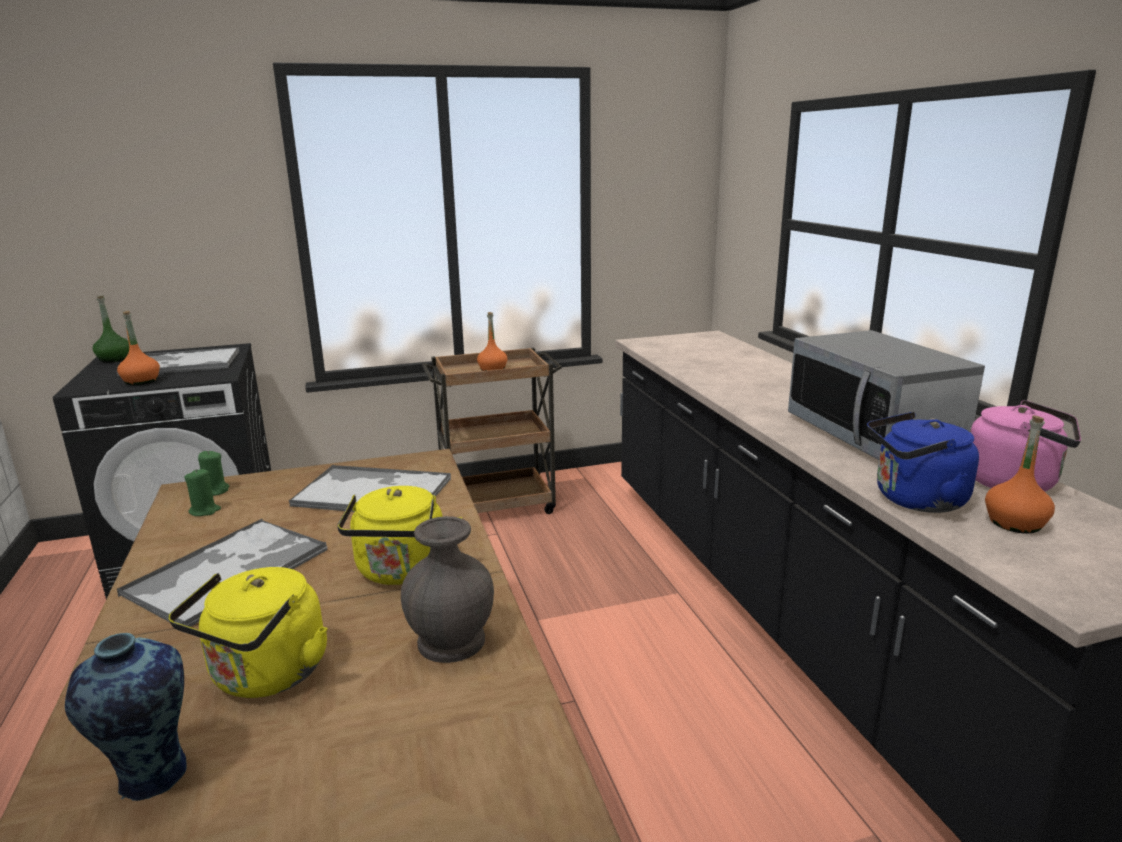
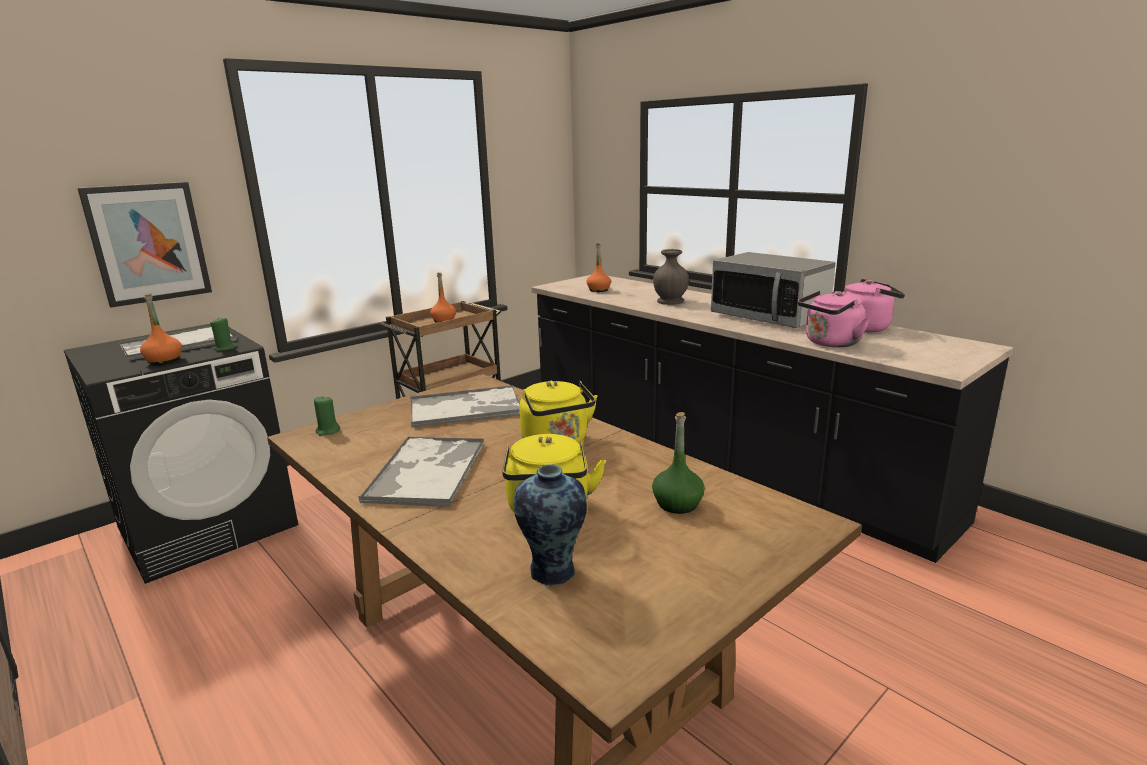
camera: 25 degrees left, 0 degrees up
green bottle [93,296,129,363] -> green bottle moved to [652,412,705,514]
green candle [184,469,221,516] -> green candle moved to [210,317,236,351]
grey vase [401,516,494,663] -> grey vase moved to [653,249,689,305]
blue kettle [867,412,979,513] -> pink kettle [798,291,870,347]
orange bottle [985,415,1055,534] -> orange bottle moved to [587,243,611,292]
none -> picture [77,182,212,308]

